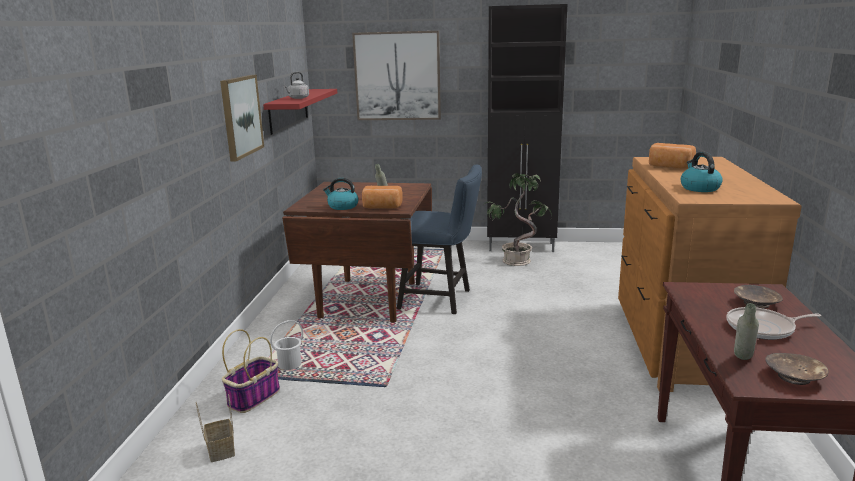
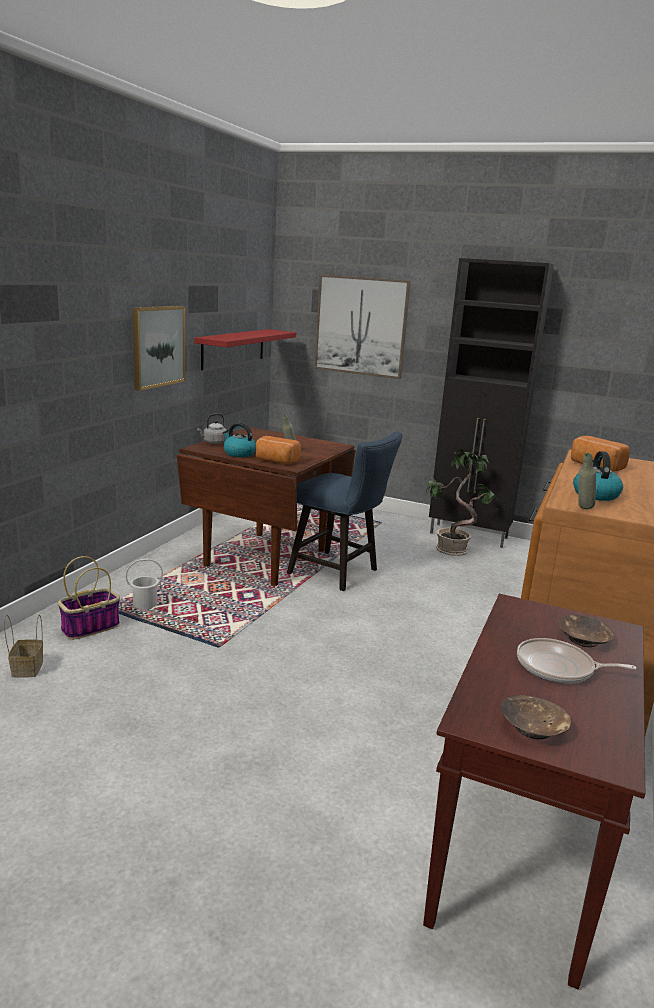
camera: 15 degrees right, 0 degrees up
grey kettle [283,72,309,99] -> grey kettle moved to [197,413,227,444]
grey bottle [734,303,759,360] -> grey bottle moved to [578,453,596,509]

